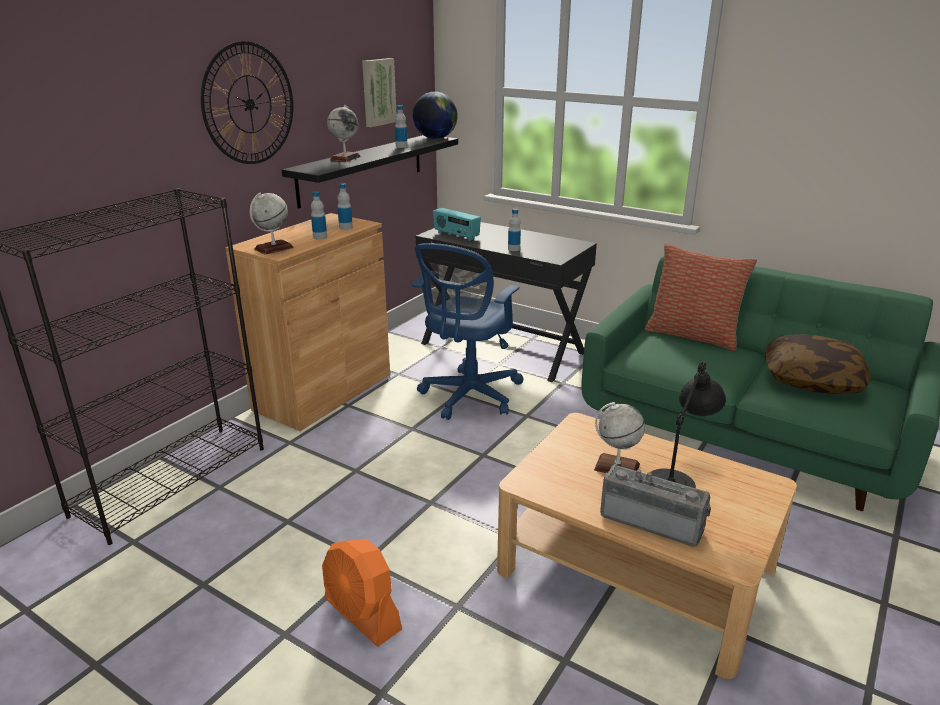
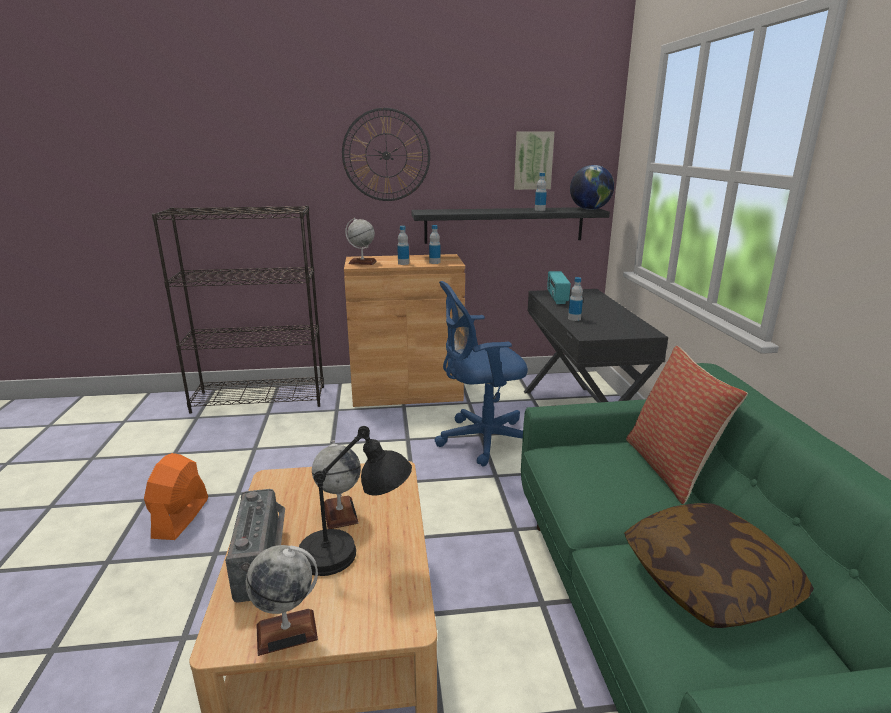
camera: 50 degrees right, 5 degrees down
globe [327,105,361,162] -> globe moved to [246,545,318,656]

